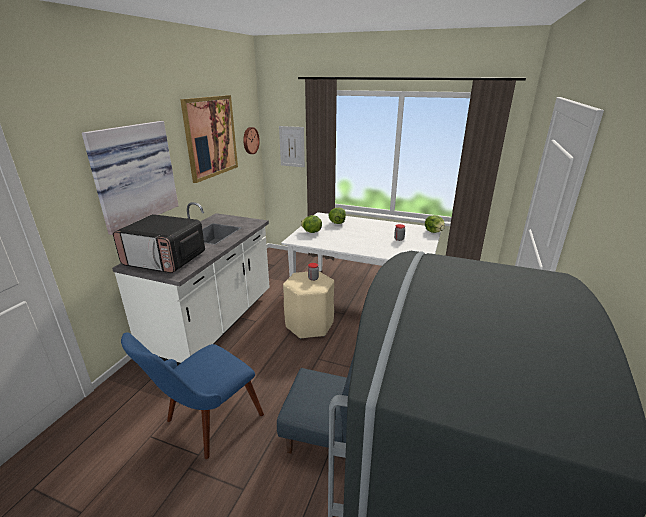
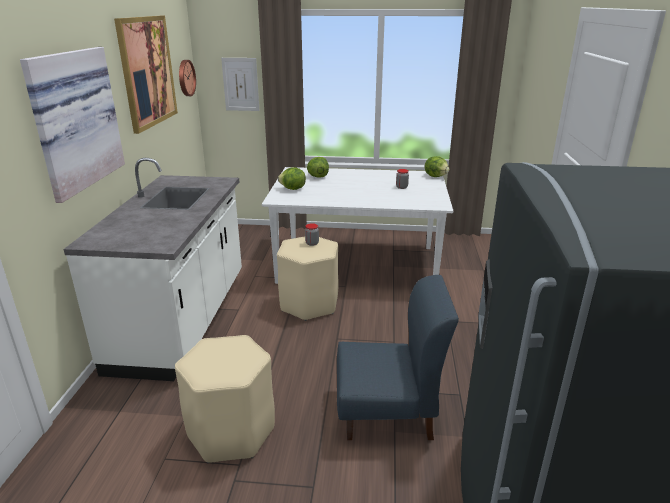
camera: 15 degrees left, 0 degrees up
microwave [113,214,205,273] -> none
blue chair [121,332,264,459] -> beige stool [175,335,275,463]

